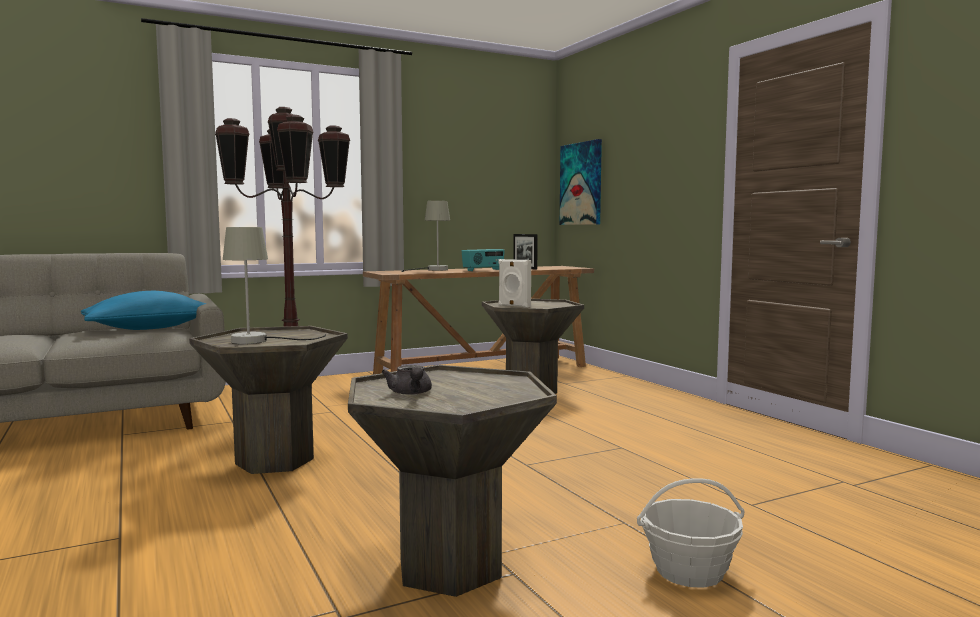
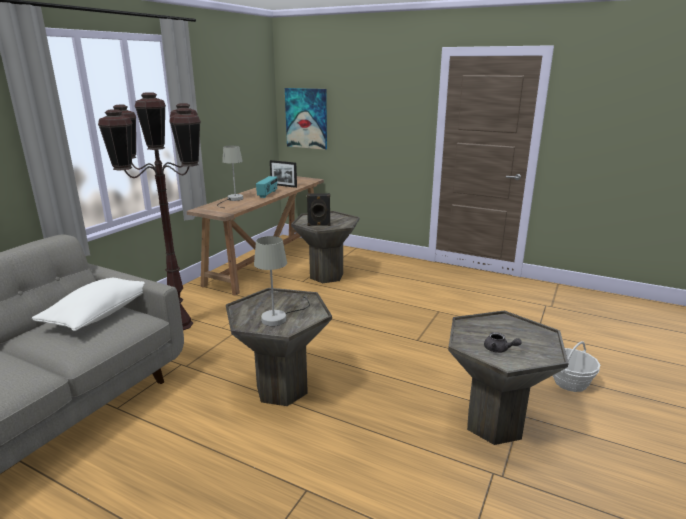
camera: 35 degrees left, 15 degrees up
blue pillow [81,291,206,330] -> white pillow [32,278,145,331]
white speaker [499,259,531,308] -> black speaker [307,193,331,226]

